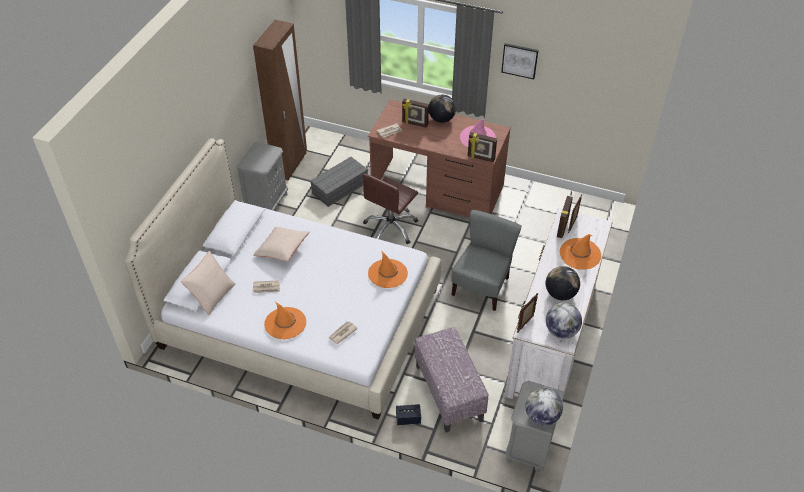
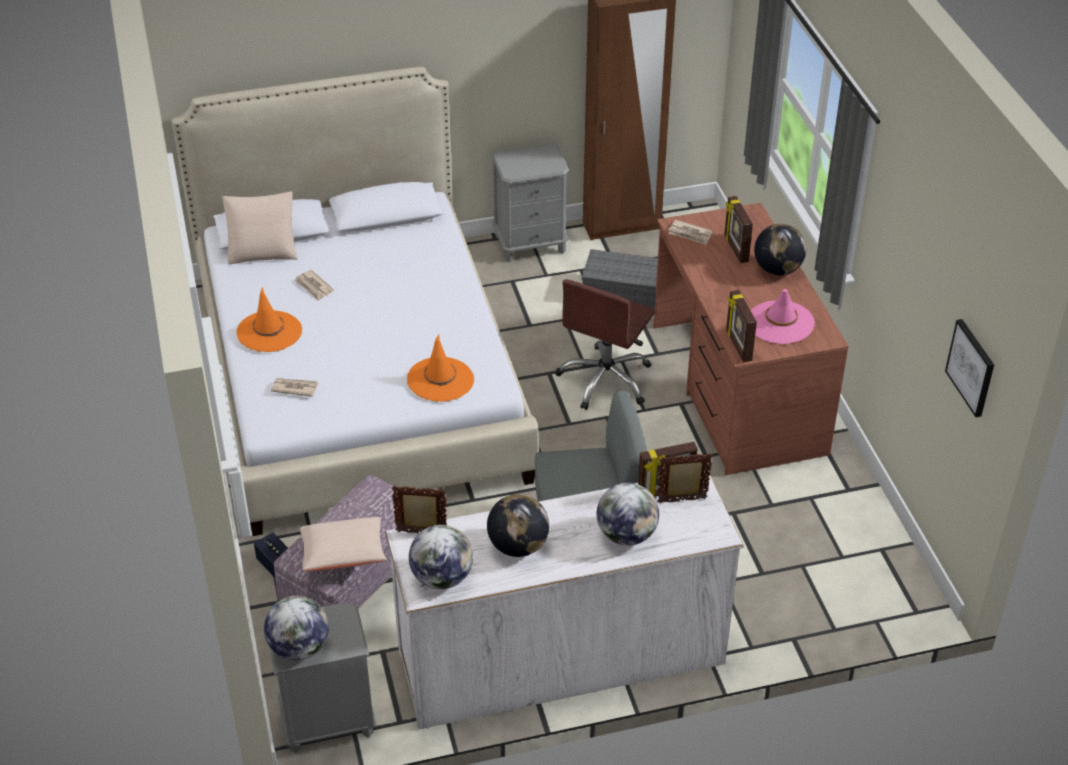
camera: 55 degrees right, 5 degrees down
beige pillow [253,227,309,261] -> beige pillow moved to [300,517,386,571]
brown office chair [363,173,418,245] -> brown office chair turned 60 degrees counterclockwise [556,279,655,410]
picture [501,43,539,79] -> picture moved to [945,319,994,417]
orange hat [560,234,601,270] -> globe [597,483,659,546]

